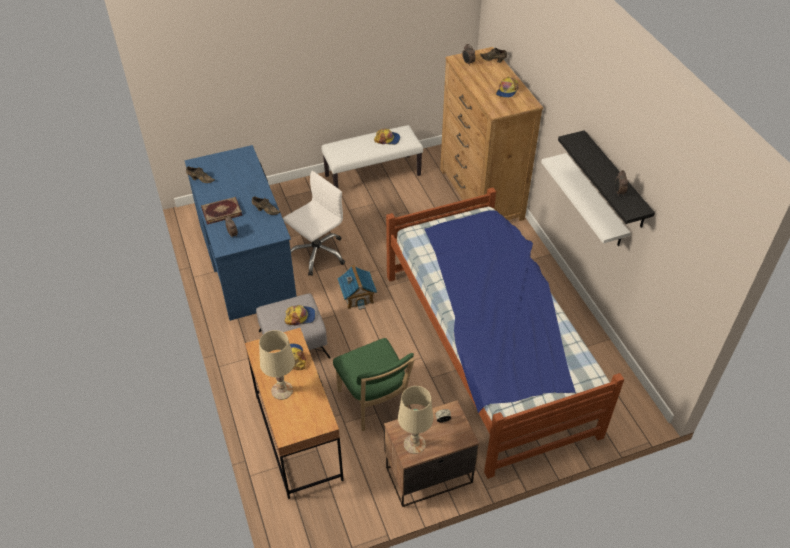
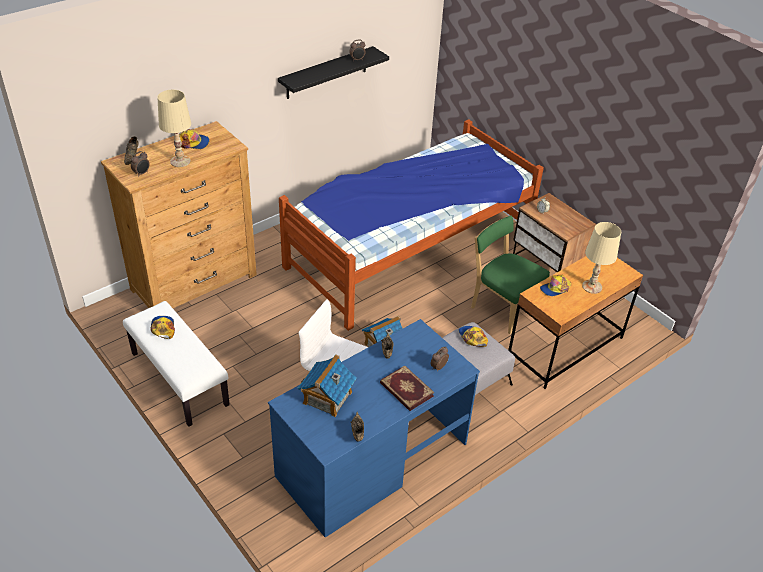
camera: 110 degrees left, 5 degrees down
green chair [333,338,415,431] -> green chair turned 90 degrees counterclockwise [471,216,550,334]
beige table lamp [398,386,433,454] -> beige table lamp moved to [157,90,191,167]
white shelf [541,153,631,246] -> none
none -> toy house [298,354,357,417]

